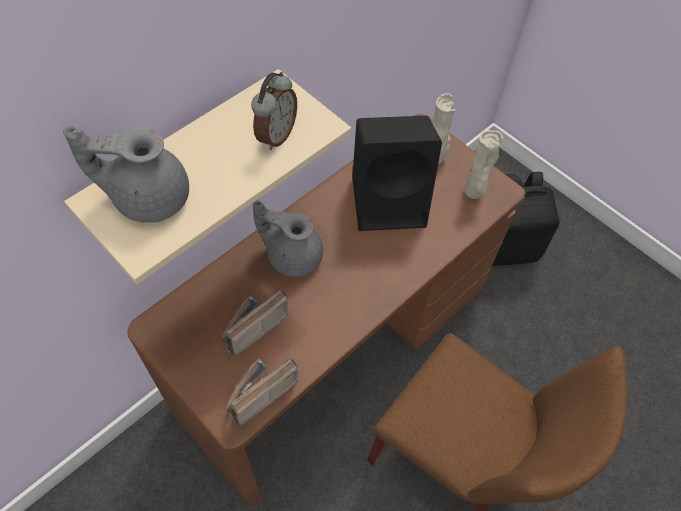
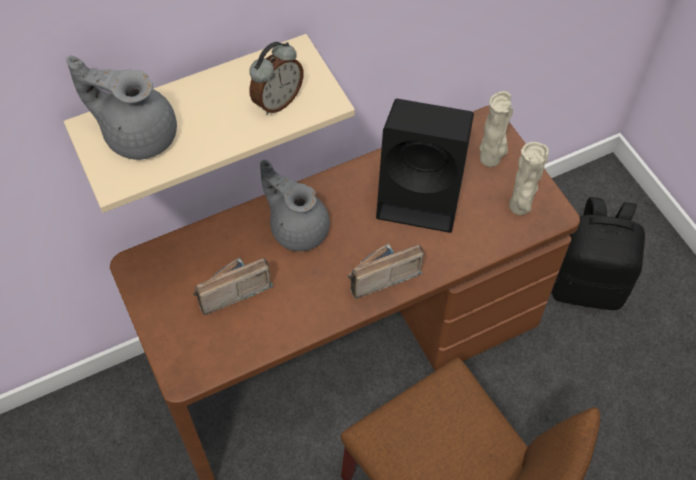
camera: 20 degrees right, 0 degrees up
radio [226,358,299,427] -> radio moved to [348,244,424,299]

